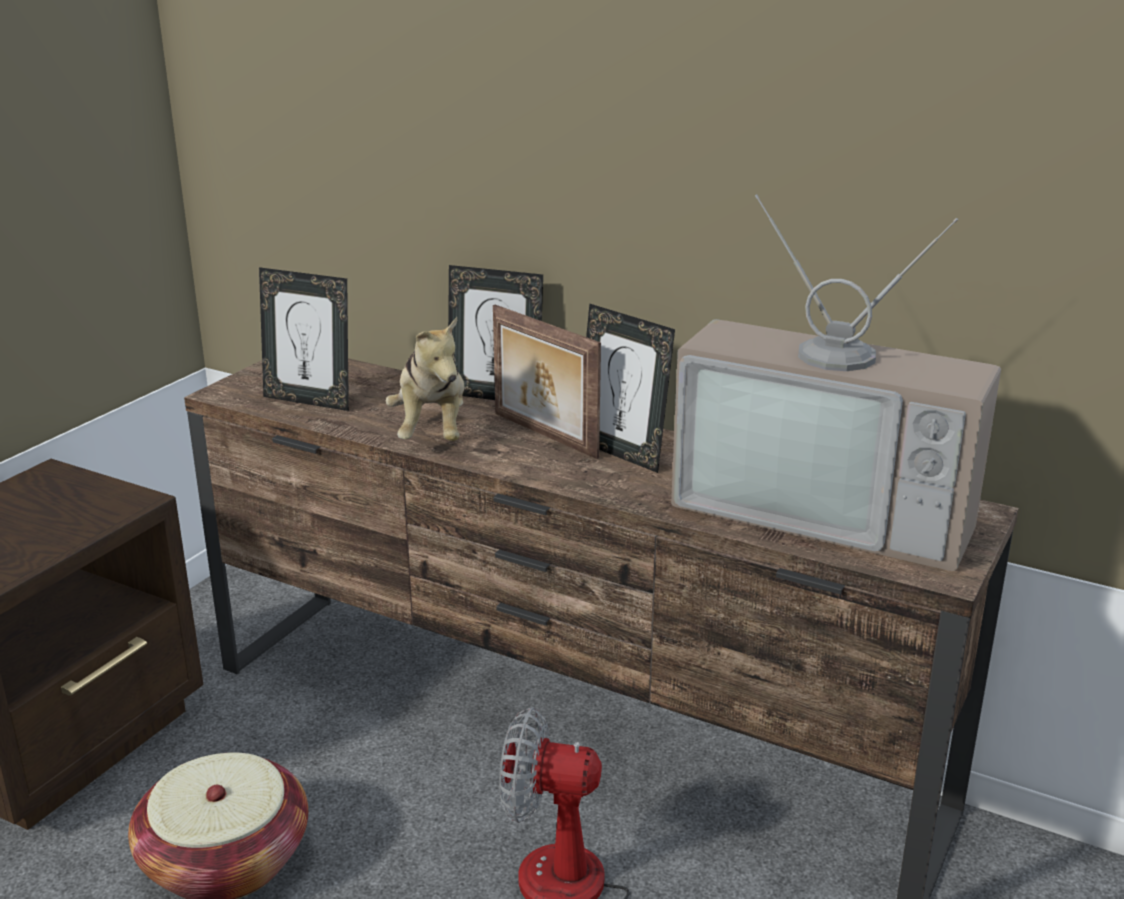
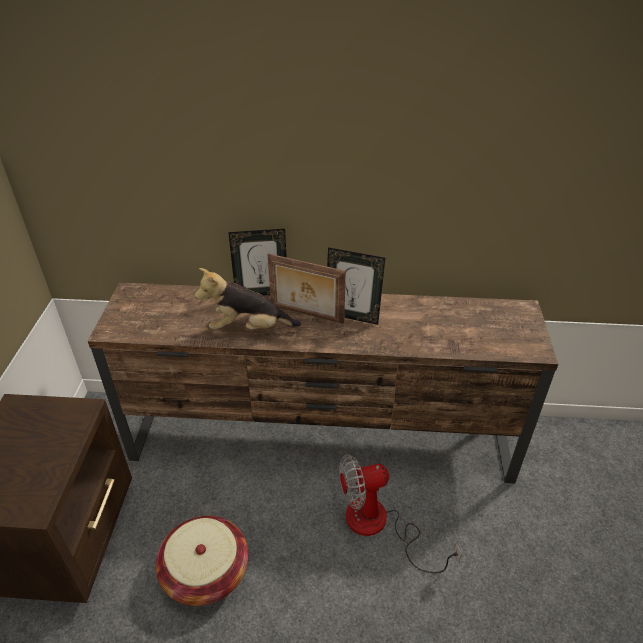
camera: 25 degrees left, 15 degrees up
picture frame [259,267,349,411] -> none
plush toy [386,317,464,441] -> plush toy turned 120 degrees clockwise [194,268,301,330]
television [671,194,1001,571] -> none

